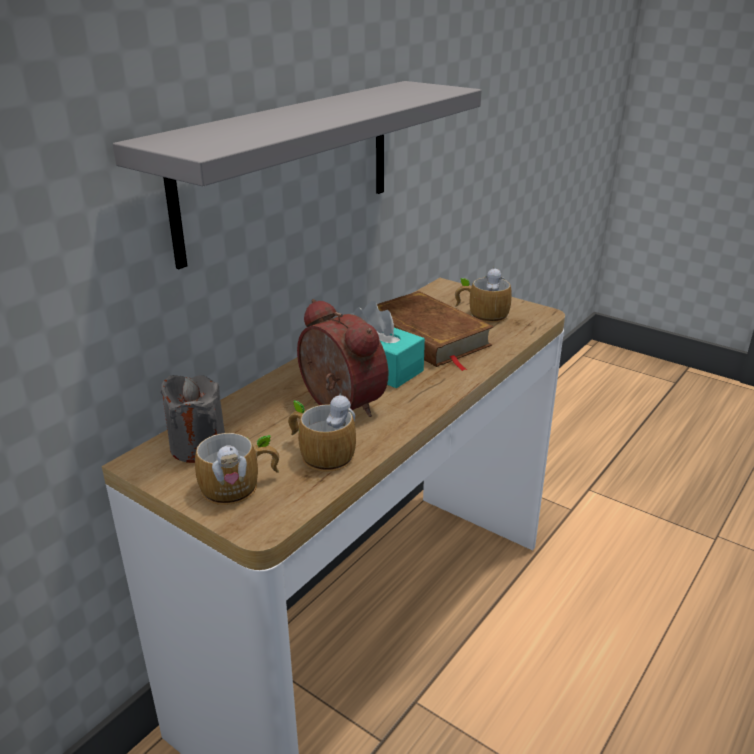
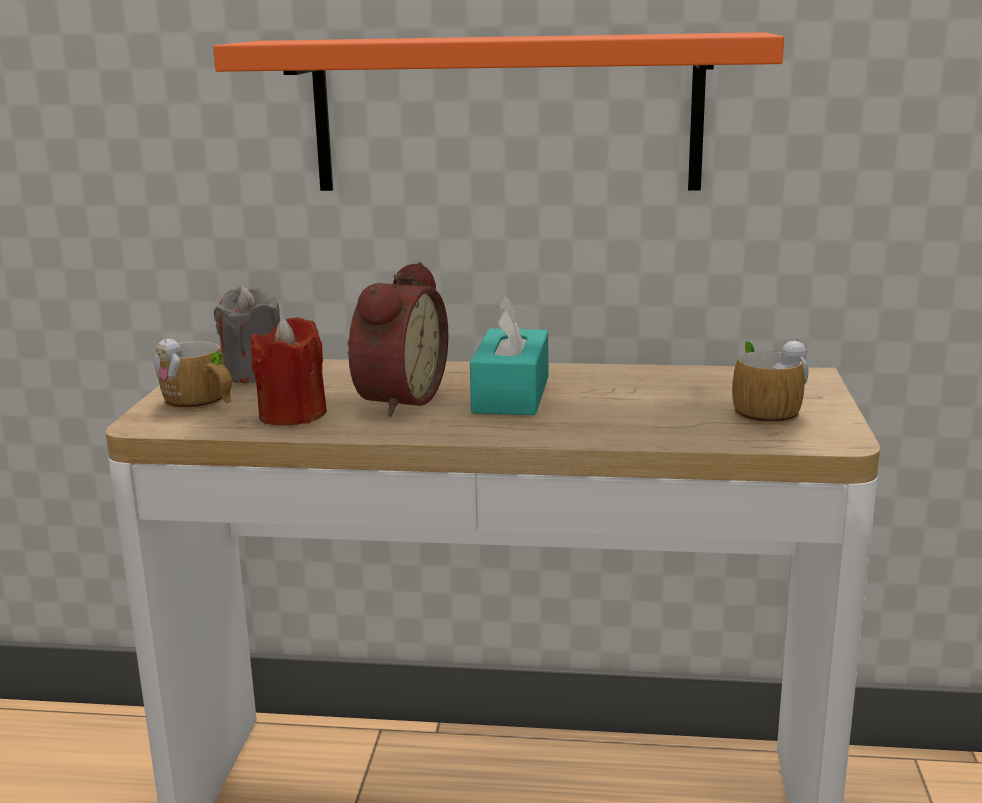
camera: 60 degrees right, 10 degrees down
grey shelf [113,81,482,269] -> orange shelf [213,32,784,191]
mug [288,393,356,472] -> red candle [250,317,327,426]
brown book [377,291,494,371] -> none

